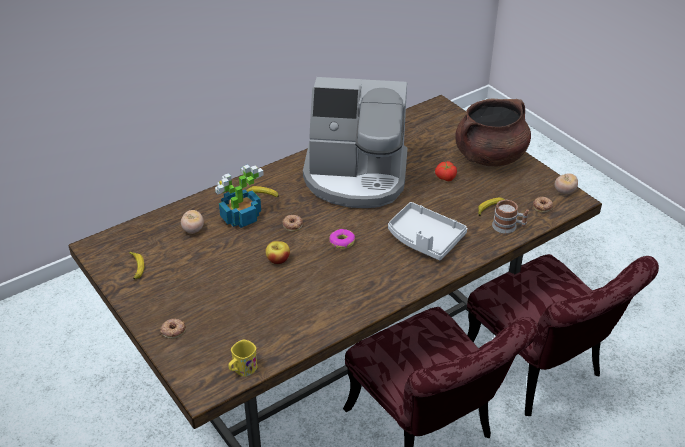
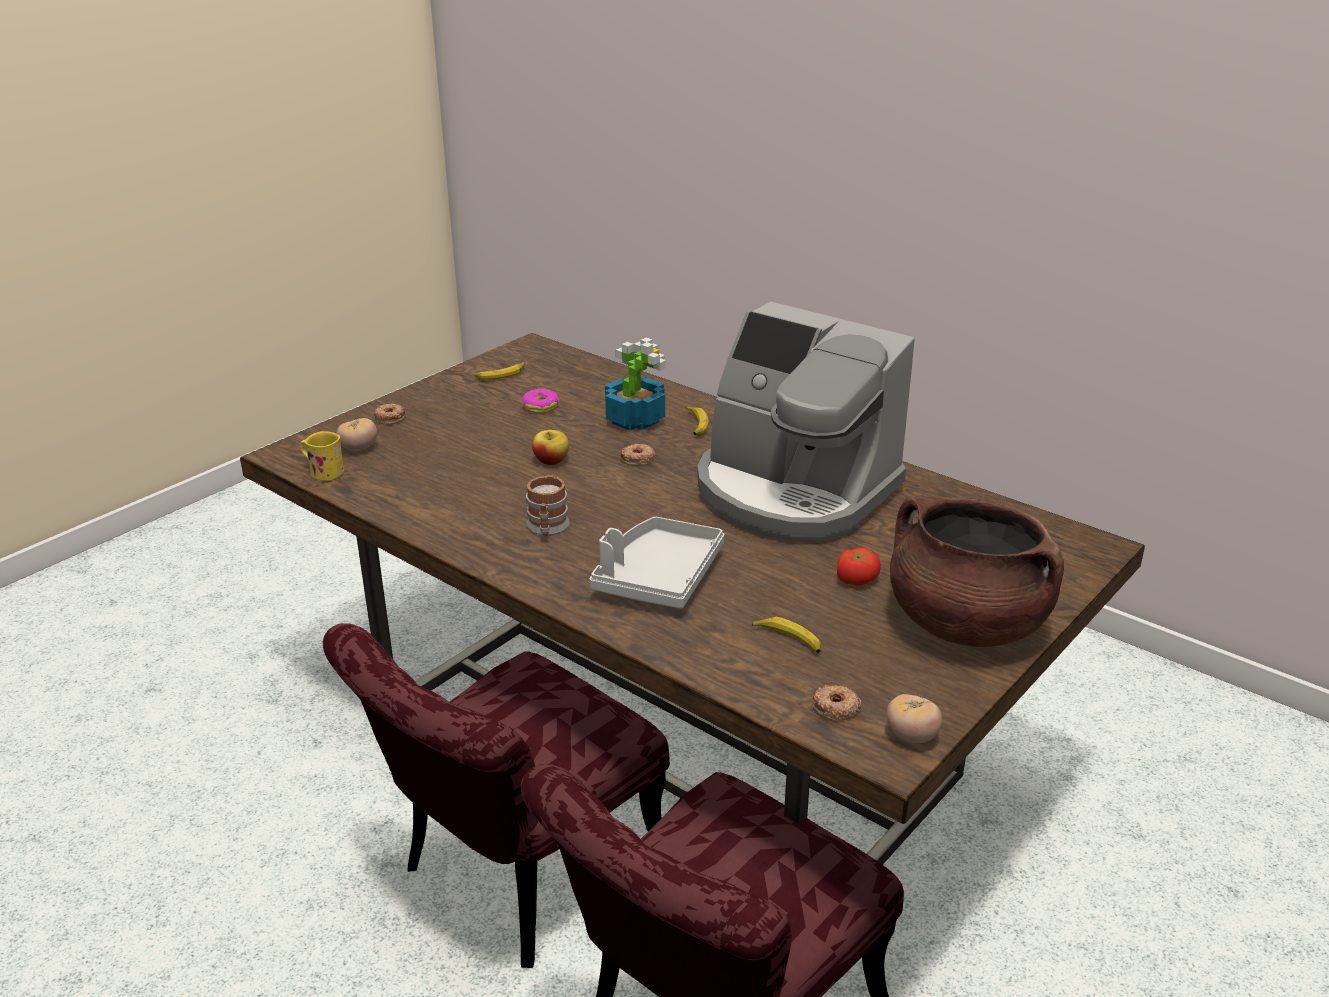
camera: 75 degrees right, 10 degrees down
tomato [181,210,204,234] -> tomato moved to [336,418,377,451]
coffee machine [303,77,407,208] -> coffee machine turned 45 degrees counterclockwise [697,302,915,542]
donut [329,229,355,249] -> donut moved to [522,388,559,413]
mug [492,199,529,234] -> mug moved to [526,475,570,536]

